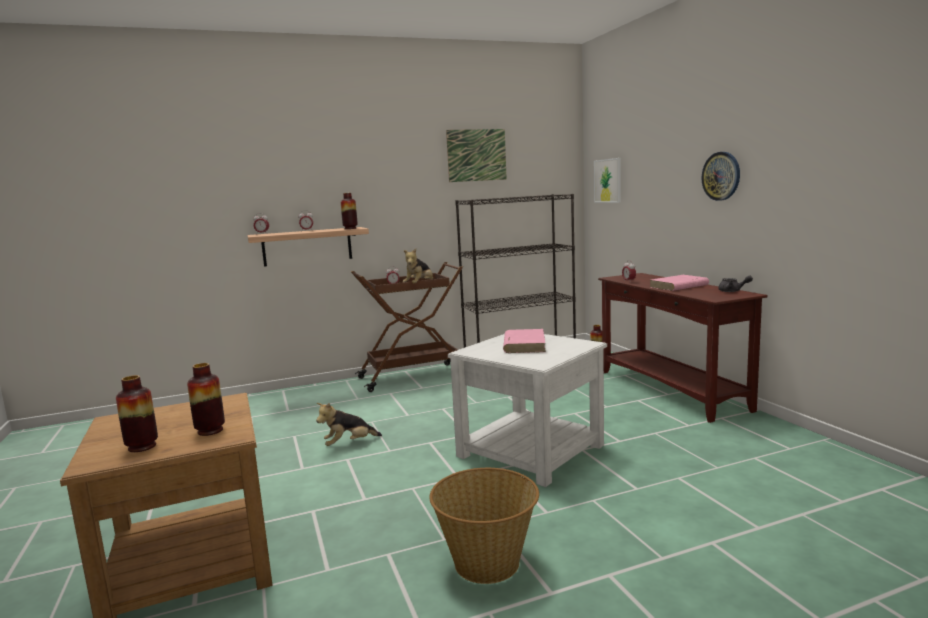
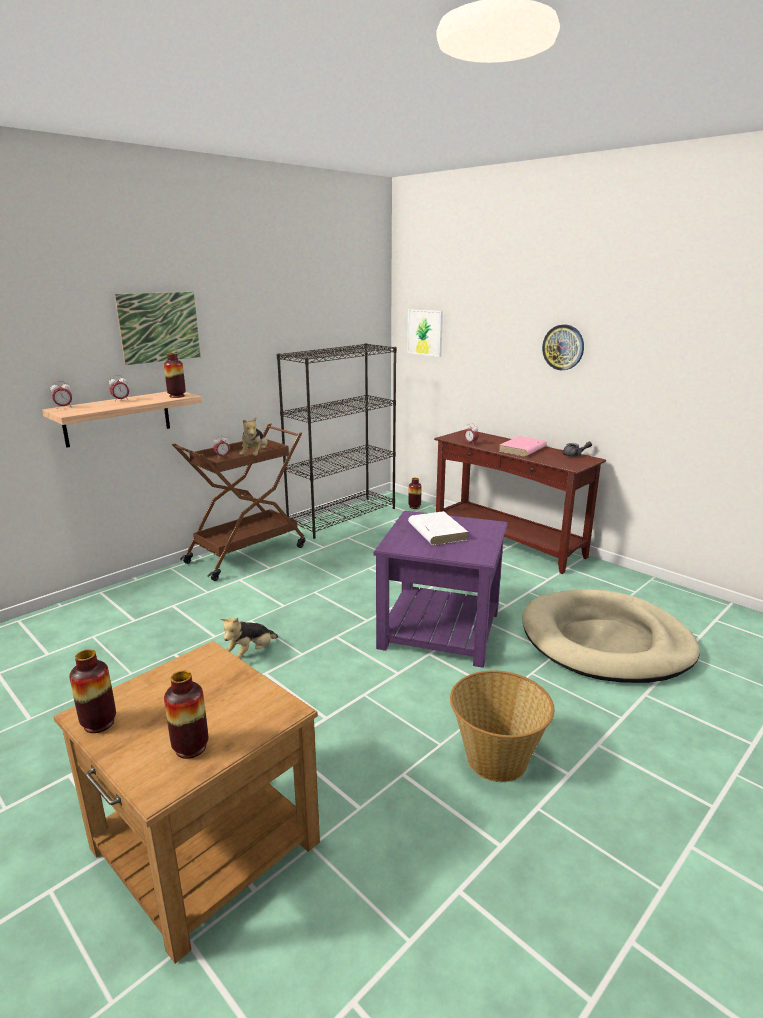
camera: 25 degrees left, 10 degrees up
vase [187,363,225,436] -> vase moved to [69,649,116,733]
picture [446,129,507,182] -> picture moved to [114,292,201,365]
white side table [448,334,607,487] -> purple side table [373,511,508,668]
pink book [503,329,546,353] -> white book [408,511,468,545]
none -> beige dog bed [522,589,700,683]

